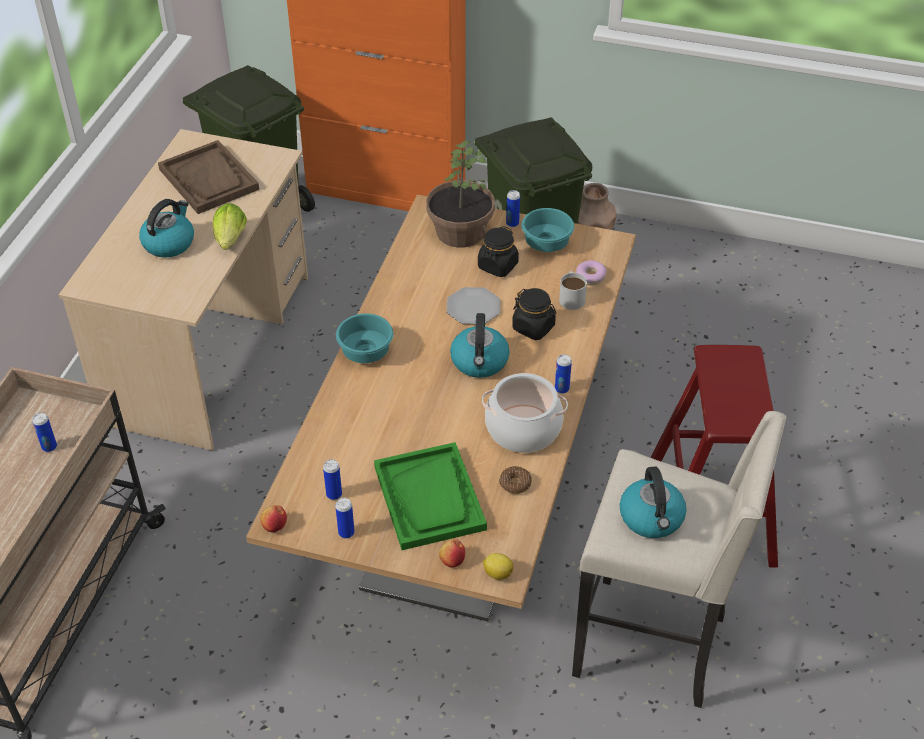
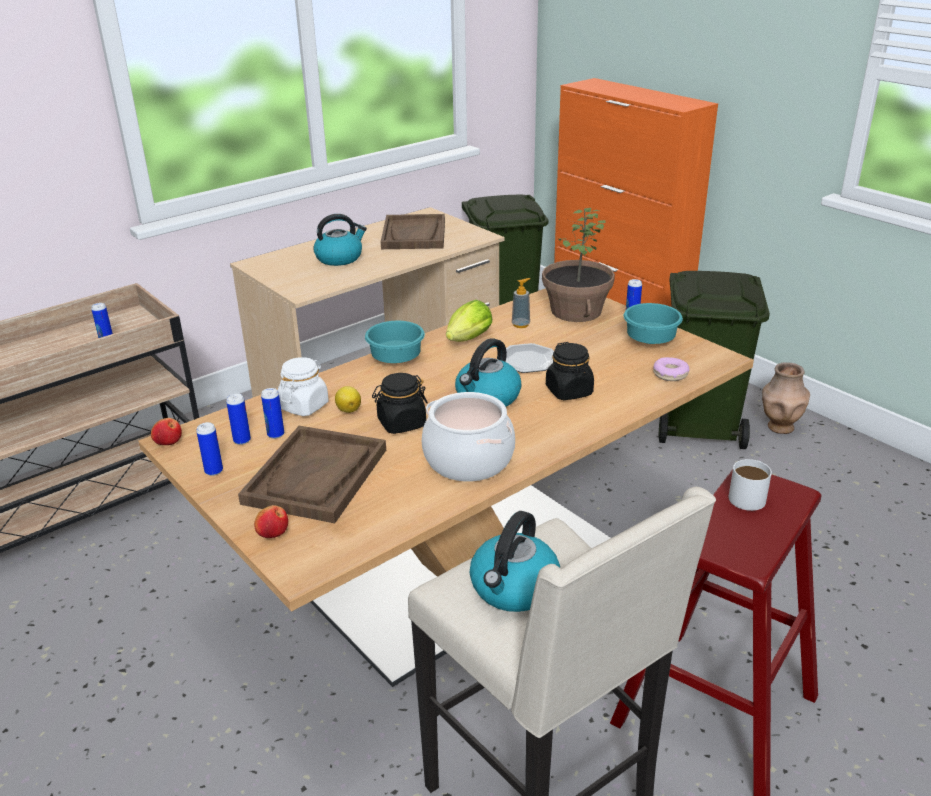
camera: 35 degrees right, 15 degrees down
lettuce [213,203,247,250] -> lettuce moved to [446,300,492,342]
green tray [374,442,487,550] -> brown tray [238,426,386,523]
black jar [478,226,519,277] -> black jar moved to [372,373,428,434]
lemon [483,553,513,580] -> lemon moved to [335,386,361,413]
donut [499,466,532,494] -> none
can [555,354,572,394] -> can moved to [261,388,284,439]
white mug [559,271,587,310] -> white mug moved to [728,459,772,511]
none -> white jar [278,357,329,416]
none -> soap dispenser [512,278,530,328]

